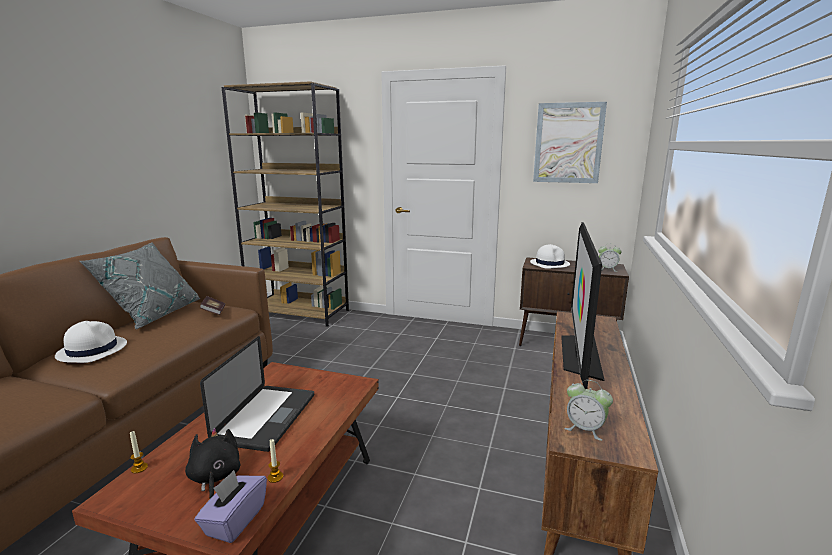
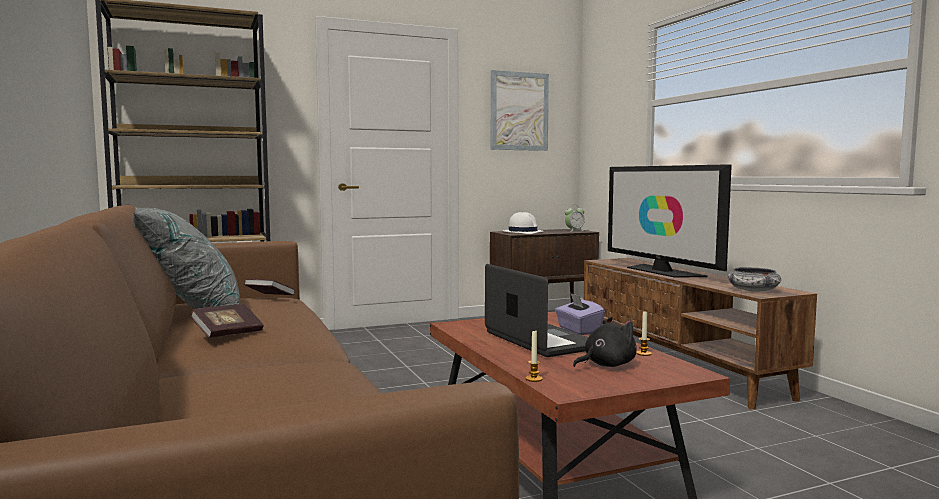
camera: 40 degrees left, 10 degrees down
white hat [55,321,127,363] -> book [190,304,263,338]
black plush toy [185,428,240,499] -> black plush toy turned 120 degrees clockwise [573,317,637,367]
purple tissue box [194,470,267,543] -> purple tissue box moved to [555,293,605,335]
alarm clock [564,380,613,441] -> bowl [727,267,782,291]

